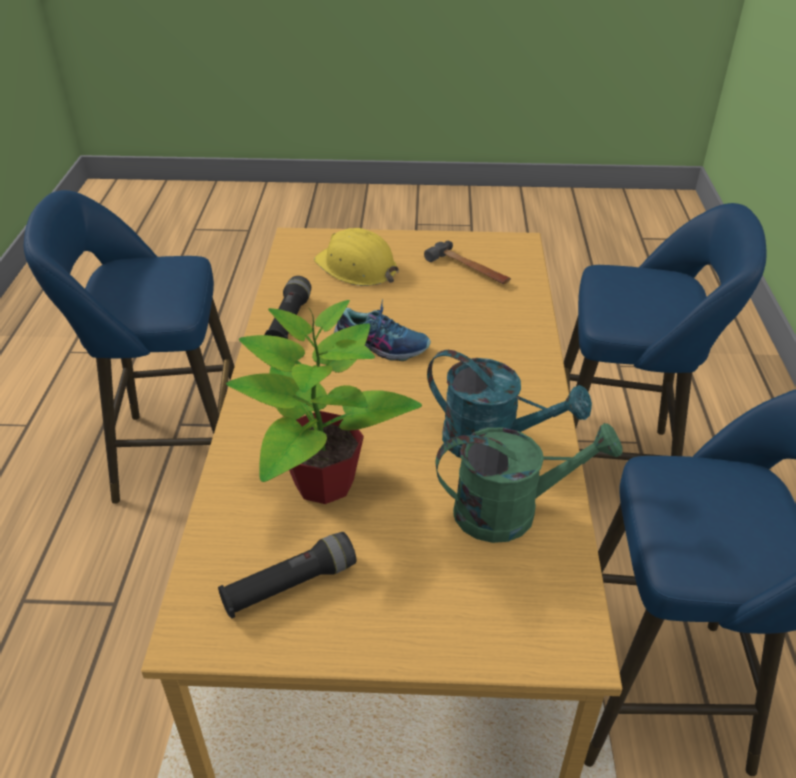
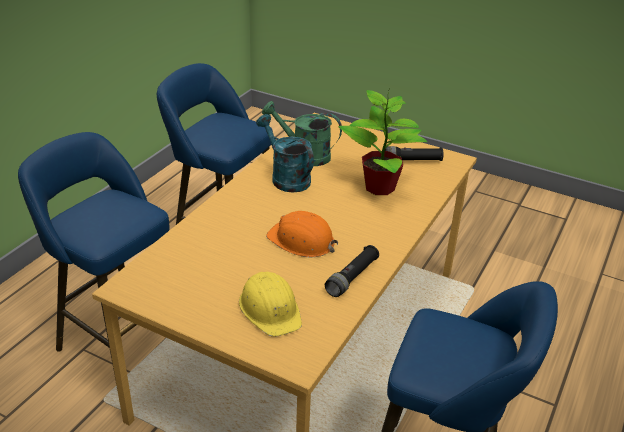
camera: 155 degrees left, 5 degrees down
shoe [334,299,431,361] -> orange hard hat [266,211,338,258]
hammer [424,241,511,284] -> none

